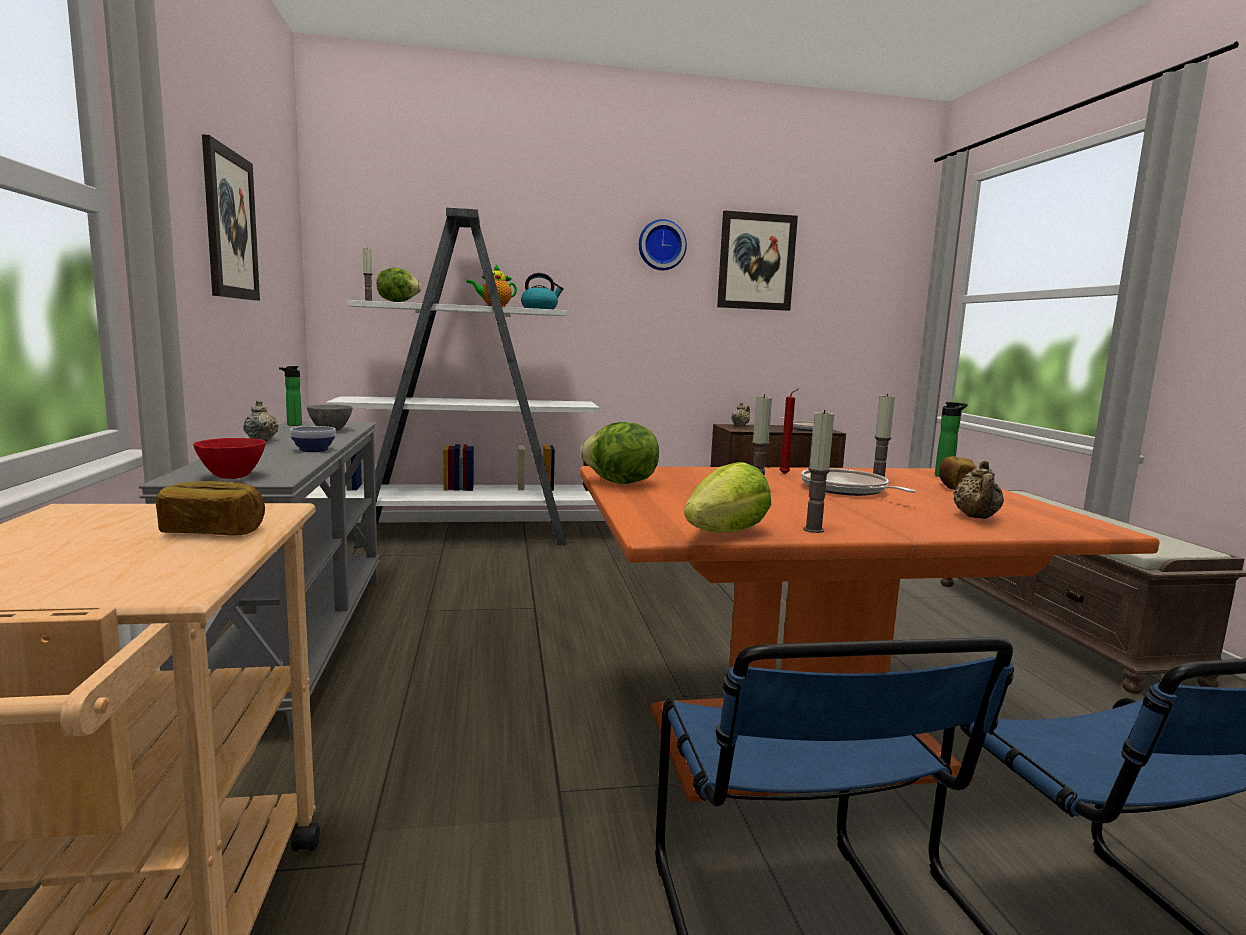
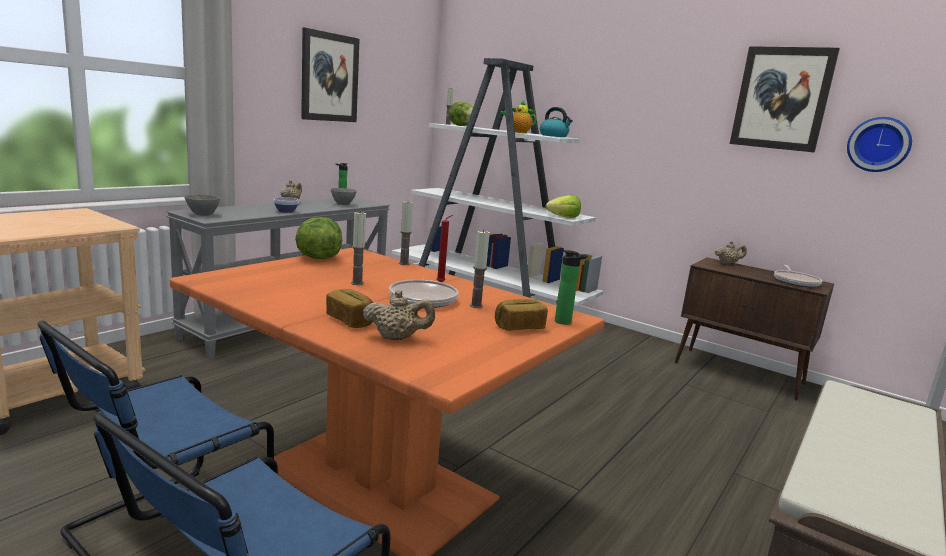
camera: 45 degrees right, 5 degrees up
bread [155,481,265,535] -> bread moved to [326,289,373,328]
red bowl [193,438,266,479] -> grey bowl [185,194,220,216]
wall clock [639,219,687,270] -> wall clock moved to [847,117,912,172]
lettuce [684,462,771,532] -> lettuce moved to [546,195,581,218]
candle [803,410,834,533] -> candle moved to [399,202,413,265]
beige teapot [953,461,1004,519] -> beige teapot turned 150 degrees counterclockwise [363,290,435,340]

